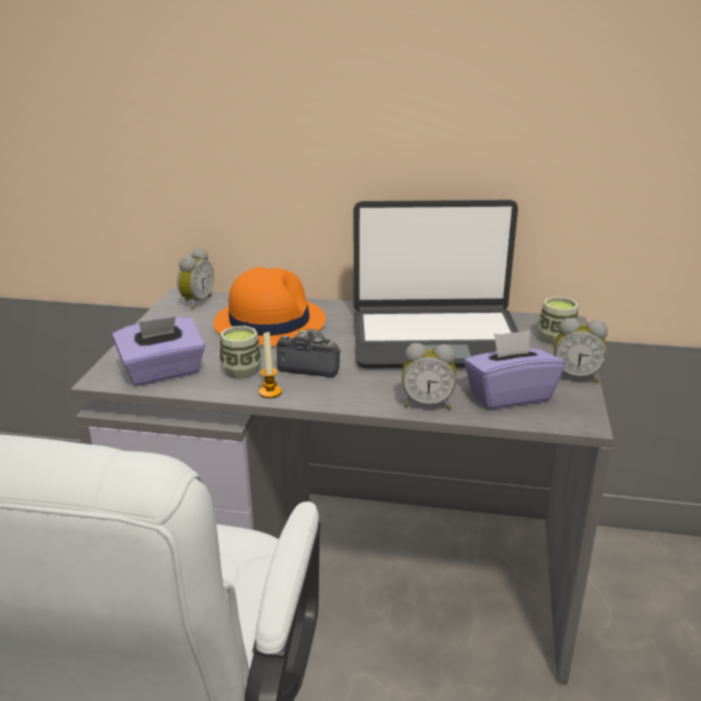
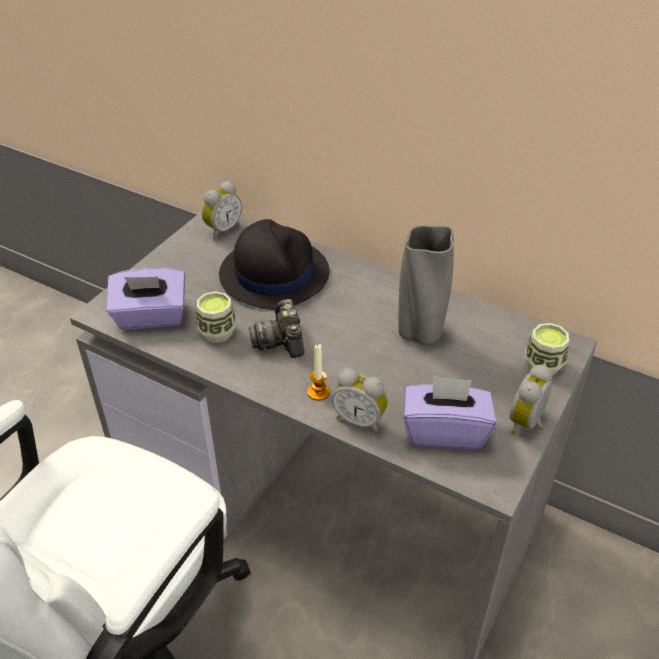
camera: 20 degrees right, 15 degrees up
orange hat [213,267,326,346] -> black hat [219,219,330,310]
candle [259,331,282,398] -> candle moved to [307,344,330,401]
camera [277,329,341,377] -> camera turned 135 degrees counterclockwise [249,299,304,358]
laptop [354,200,519,369] -> grey vase [398,225,454,345]
alarm clock [554,318,608,383] -> alarm clock turned 90 degrees clockwise [509,364,553,435]

